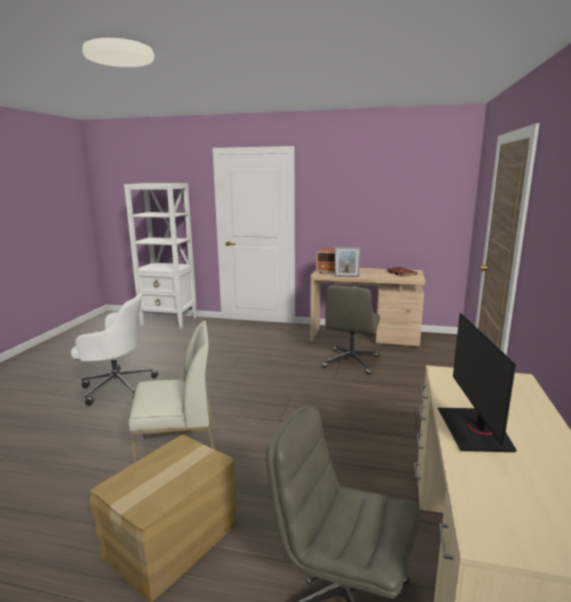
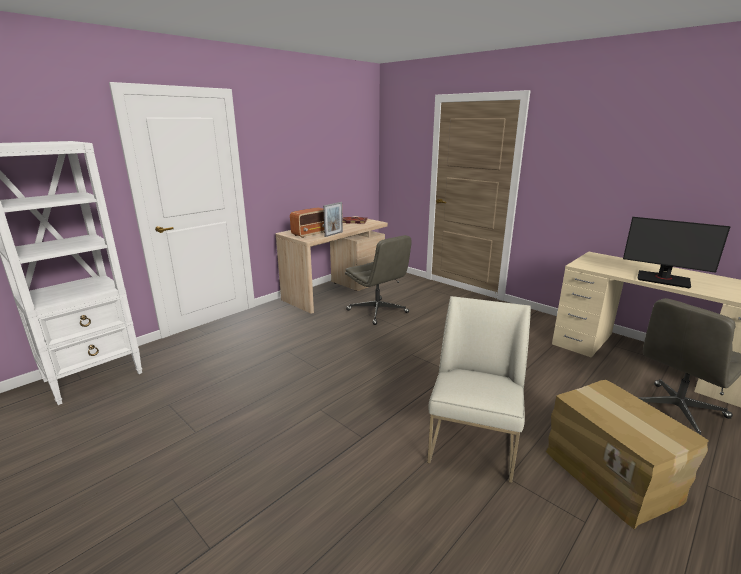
camera: 60 degrees left, 5 degrees up
white office chair [71,293,158,406] -> none

